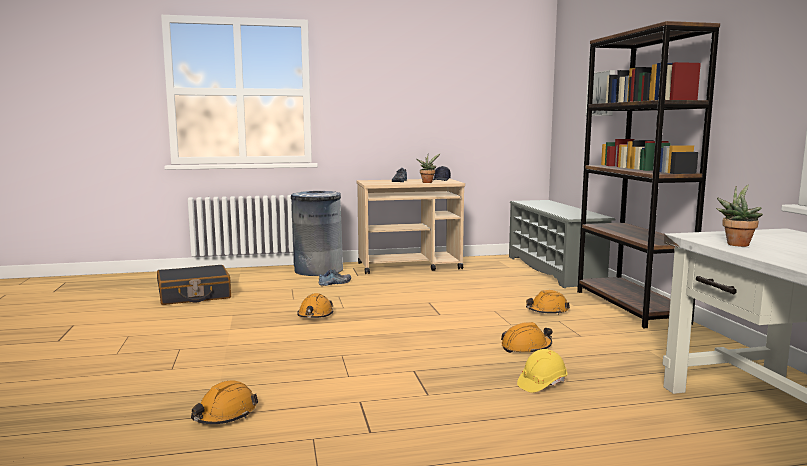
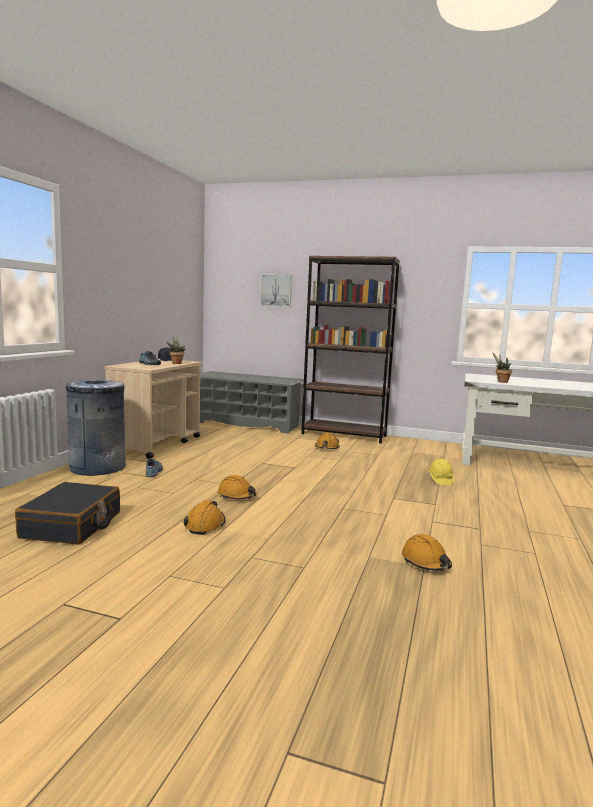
camera: 60 degrees left, 0 degrees up
orange hard hat [501,322,553,353] -> orange hard hat moved to [184,500,225,535]

